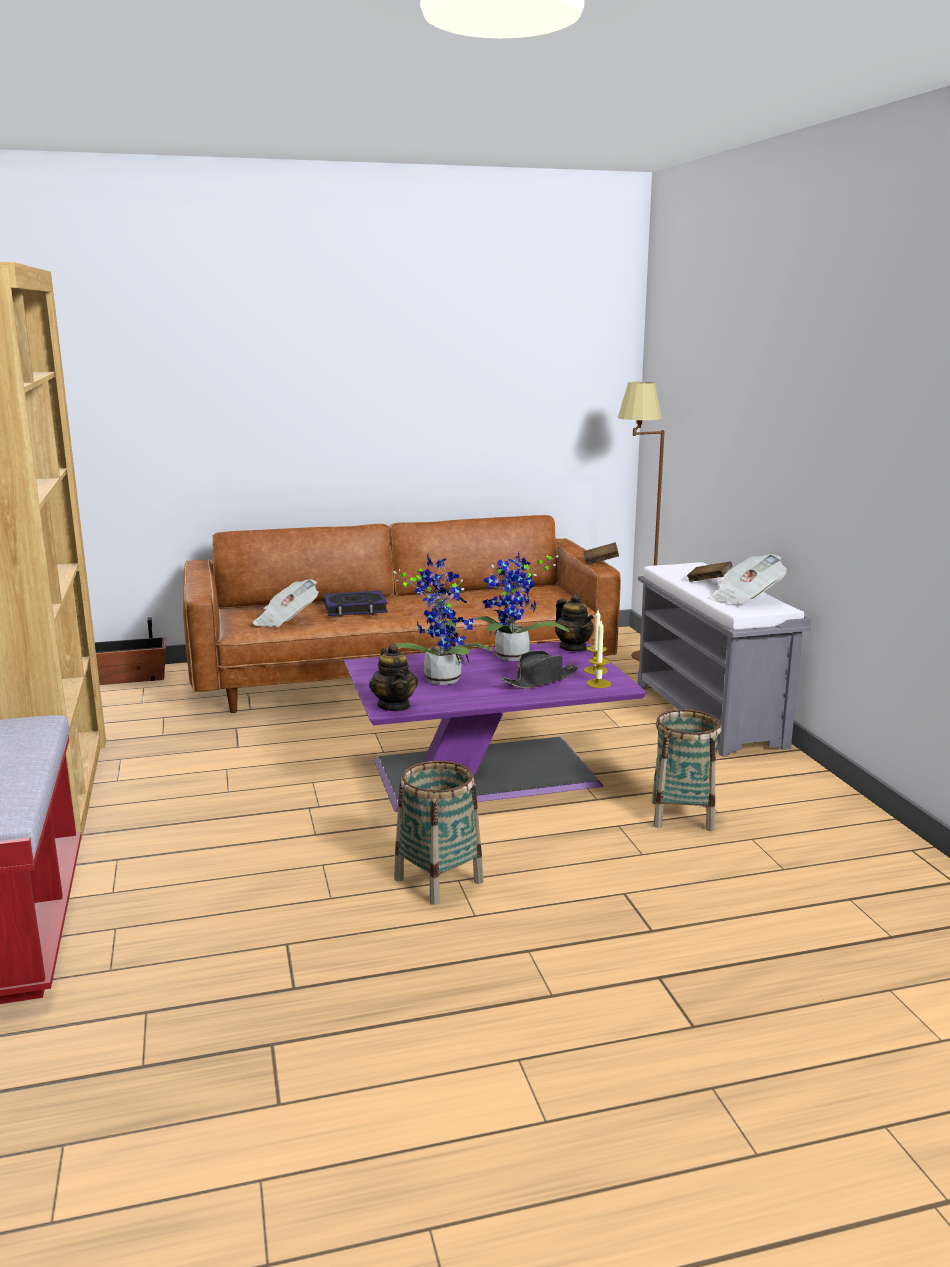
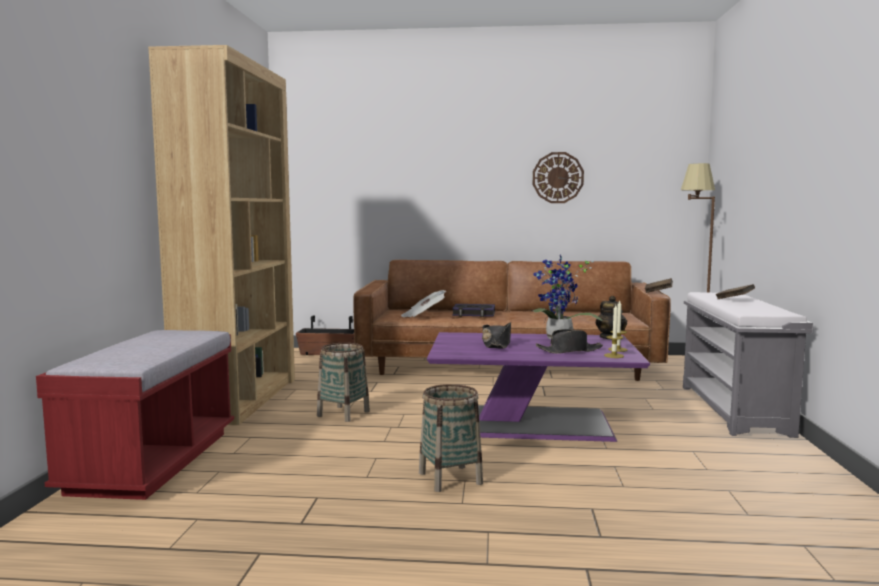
camera: 20 degrees right, 10 degrees down
teapot [369,644,418,711] -> none
potted plant [393,553,493,685] -> black hat [482,322,511,349]
basket [652,709,721,831] -> basket moved to [317,343,370,422]
newspaper [709,554,787,604] -> none
none -> wall clock [533,152,584,203]

